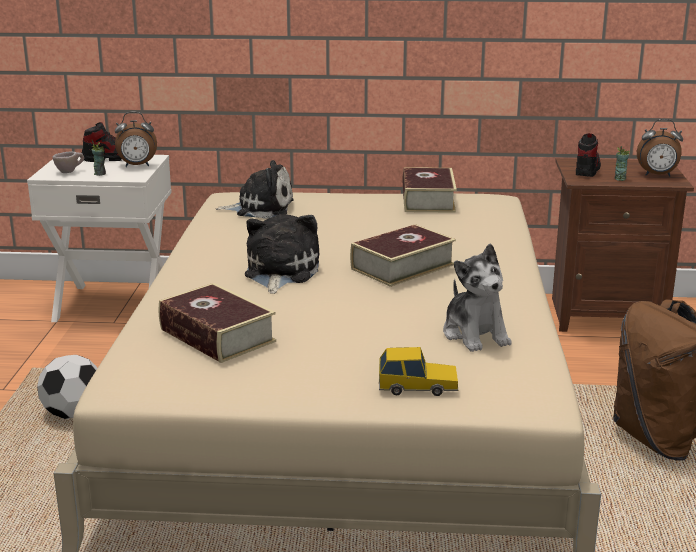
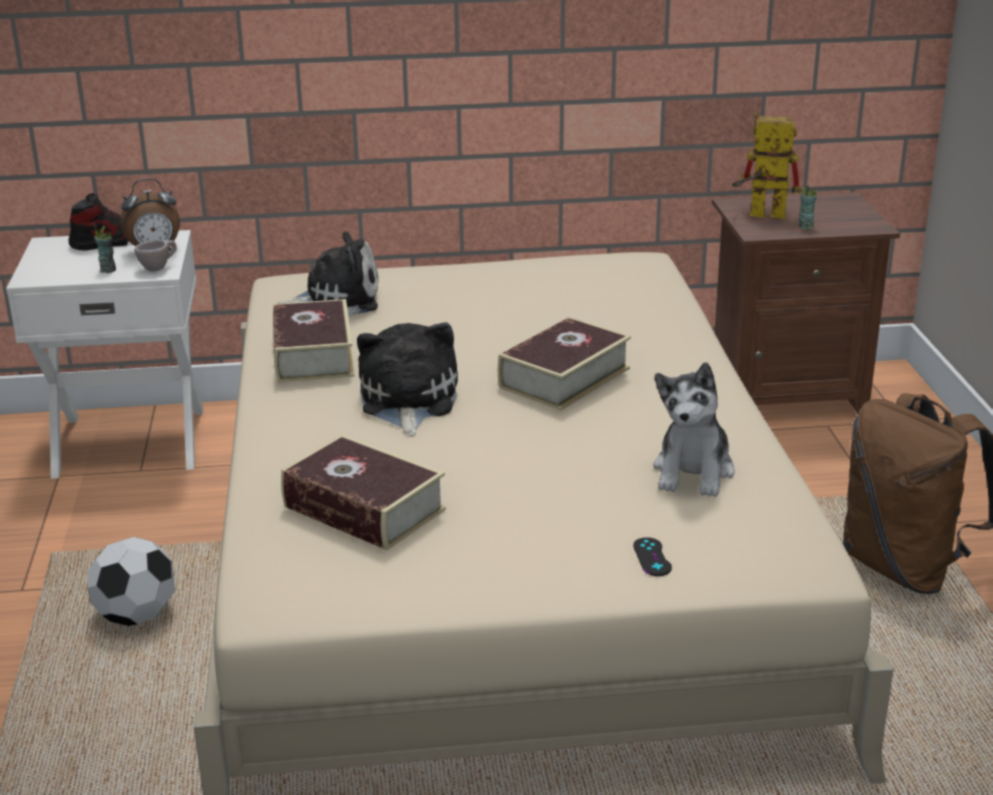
camera: 10 degrees left, 5 degrees up
beige cup [52,152,84,173] -> beige cup moved to [134,239,177,271]
toy car [379,347,458,396] -> black game controller [633,537,672,576]
book [402,167,457,213] -> book moved to [273,299,354,382]
plush toy [443,243,512,352] -> plush toy turned 45 degrees clockwise [653,362,735,497]
shoe [576,133,601,177] -> toy robot [732,112,801,219]
alarm clock [637,119,683,177] -> none

